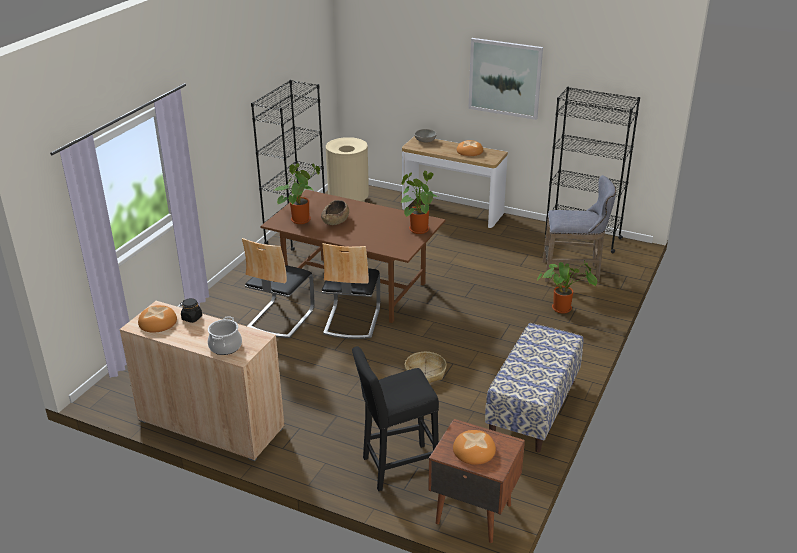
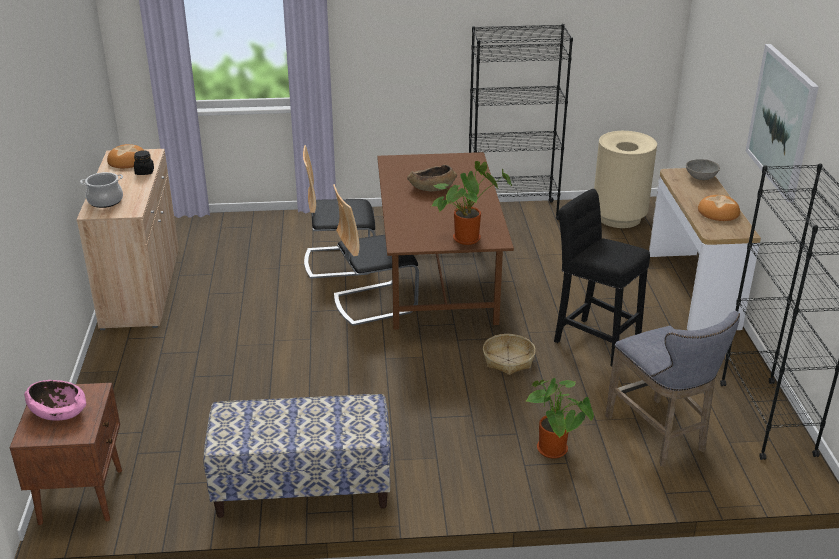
camera: 60 degrees right, 0 degrees up
potted plant [275,163,320,224] -> none
black stool [352,346,439,491] -> black stool moved to [554,189,650,366]
basket [405,352,447,383] -> basket moved to [483,334,536,375]
bread [453,430,496,465] -> pink bowl [24,380,86,421]

